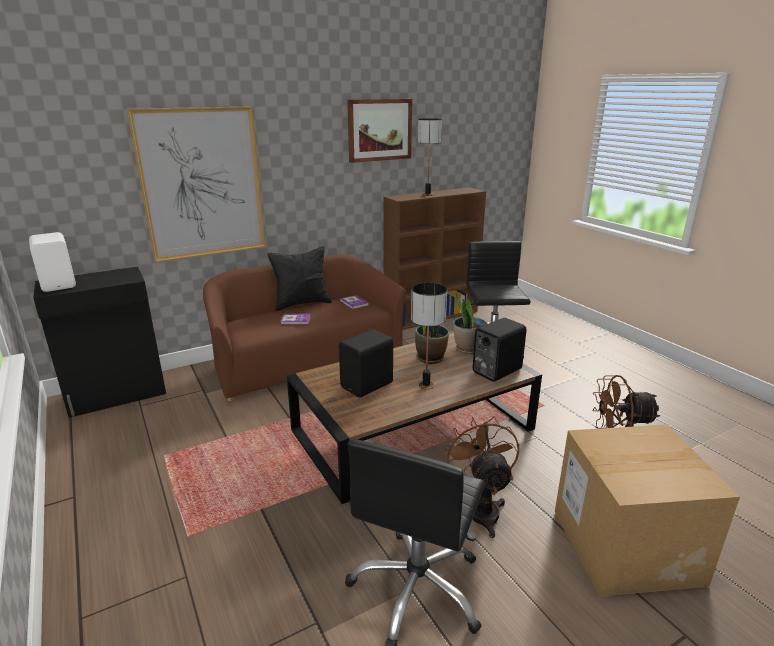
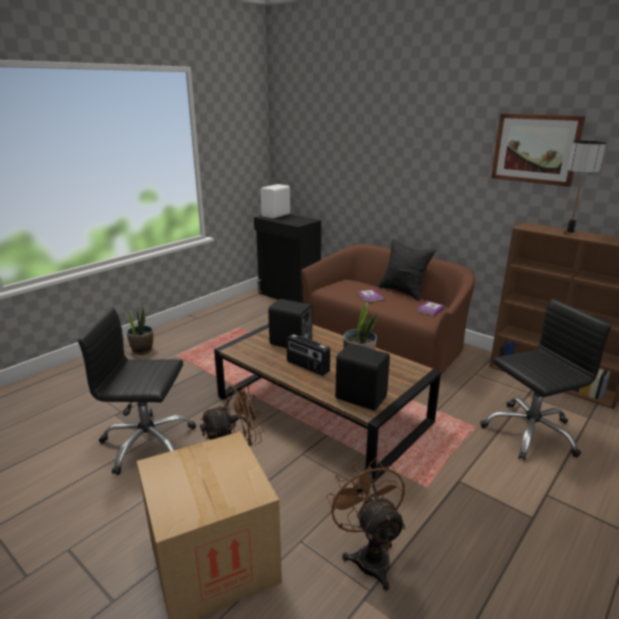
camera: 70 degrees right, 0 degrees up
picture [127,106,266,263] -> none
table lamp [411,283,447,390] -> radio [286,334,330,376]
potted plant [453,294,487,354] -> potted plant moved to [126,306,153,355]

